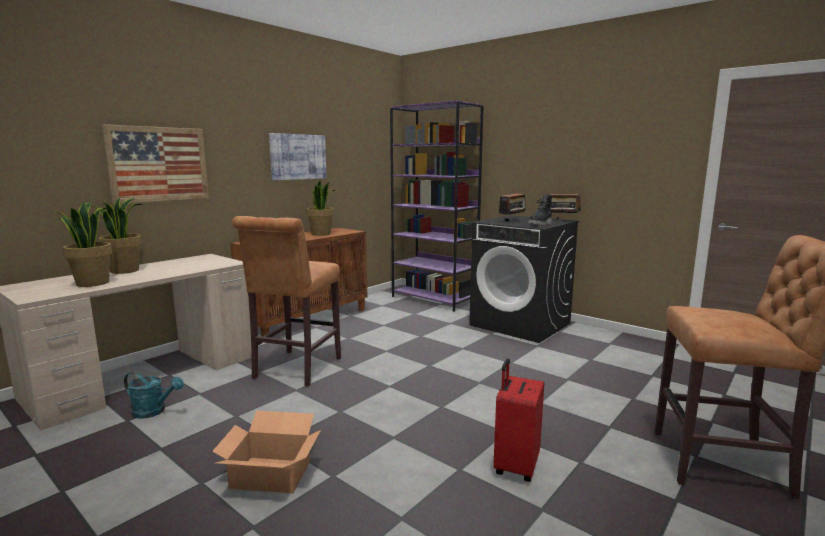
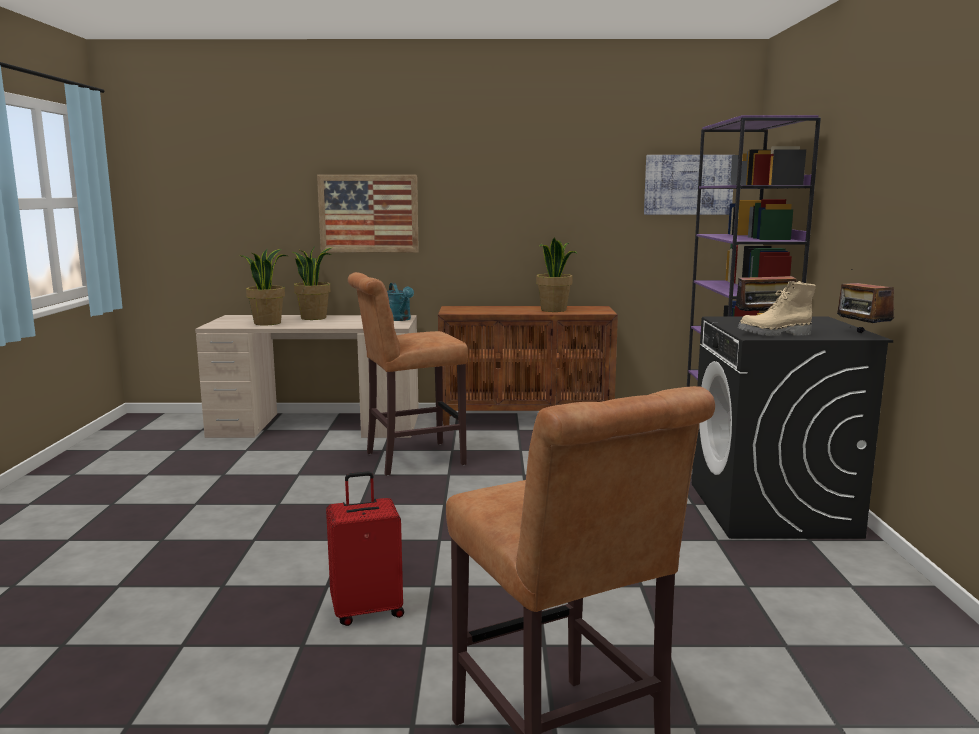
camera: 50 degrees right, 0 degrees up
turquoise watering can [124,372,184,419] -> turquoise watering can moved to [387,283,414,321]
cardboard box [212,411,321,493] -> none
picture [269,133,327,180] -> picture moved to [644,155,733,215]
black boot [528,194,552,226] -> beige boot [738,281,816,336]

